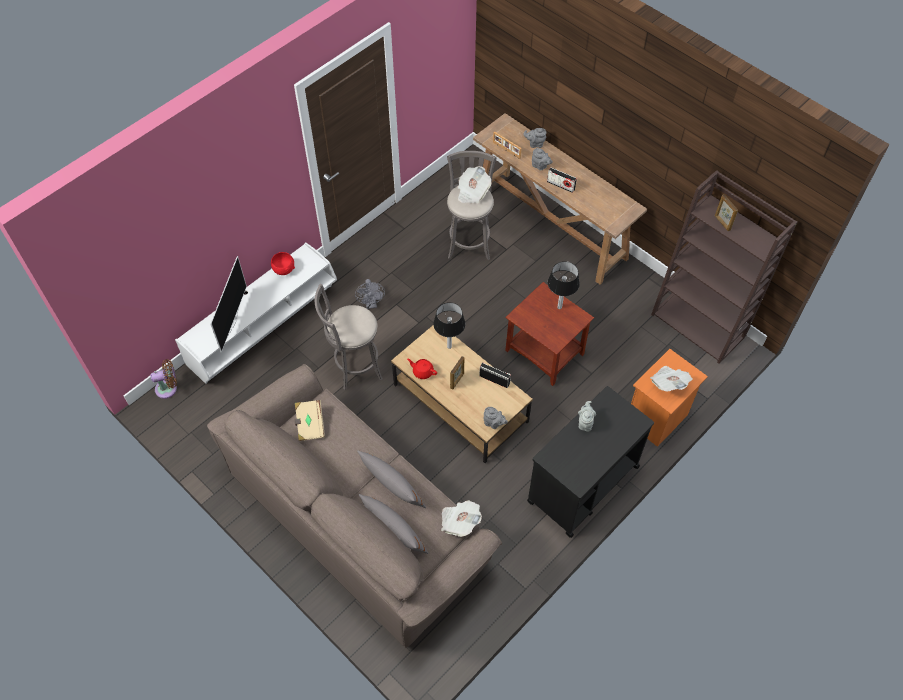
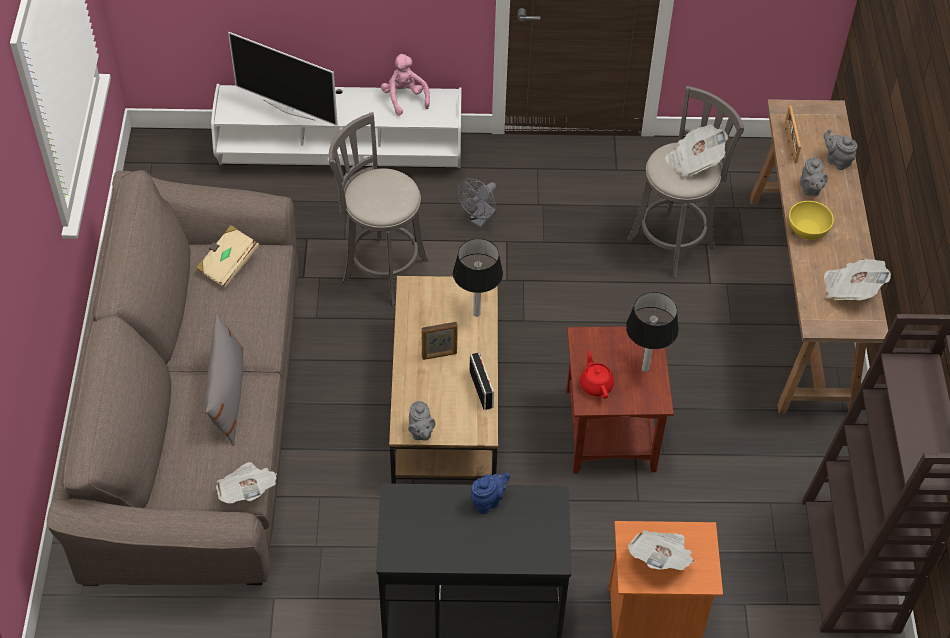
camera: 45 degrees right, 5 degrees down
brown fan [150,359,177,399] -> none
television [210,256,247,352] -> television turned 60 degrees clockwise [228,32,338,126]
red bowl [271,252,295,275] -> pink plush toy [381,53,430,116]
grey pillow [359,494,429,554] -> none
red teapot [407,359,437,379] -> red teapot moved to [580,351,614,399]
radio [547,167,577,193] -> yellow bowl [789,201,834,239]
grey teapot [578,401,596,432] -> blue teapot [471,473,510,514]
picture frame [715,194,738,231] -> none
none -> newspaper [824,258,891,300]

